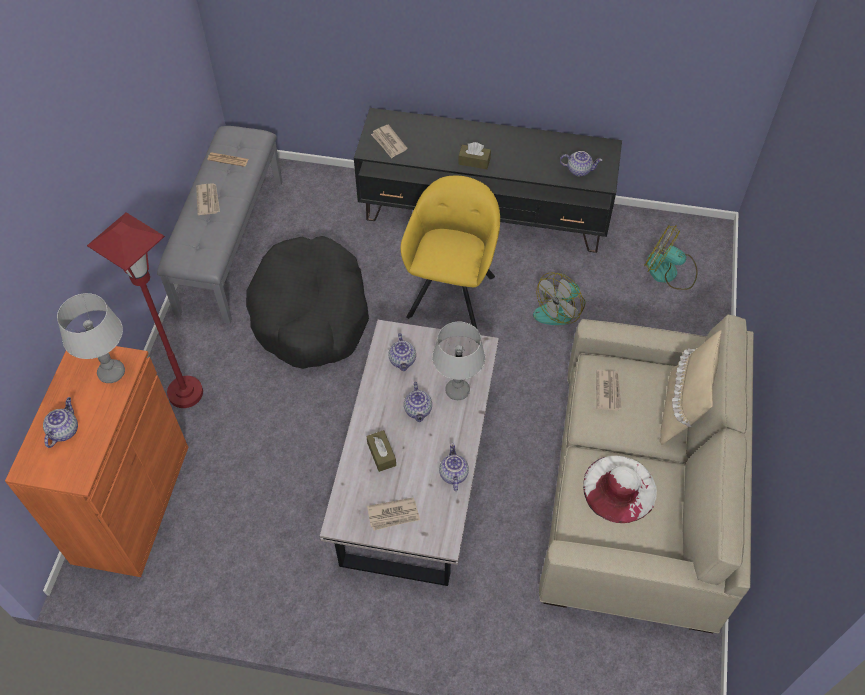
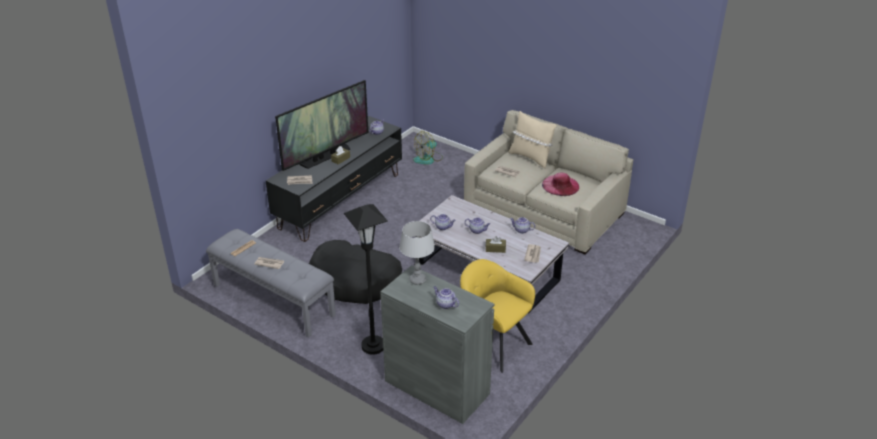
camera: 65 degrees left, 20 degrees down
orange cabinet [5,346,188,577] -> grey cabinet [380,265,494,424]
red floor lamp [87,212,203,408] -> black floor lamp [344,204,388,355]
yellow armchair [401,176,500,330] -> yellow armchair moved to [460,259,535,373]
grey table lamp [432,322,485,400] -> none
fan [533,272,585,325] -> none
white hat [583,455,657,523] -> pink hat [542,173,579,196]
none -> television [275,80,368,171]

